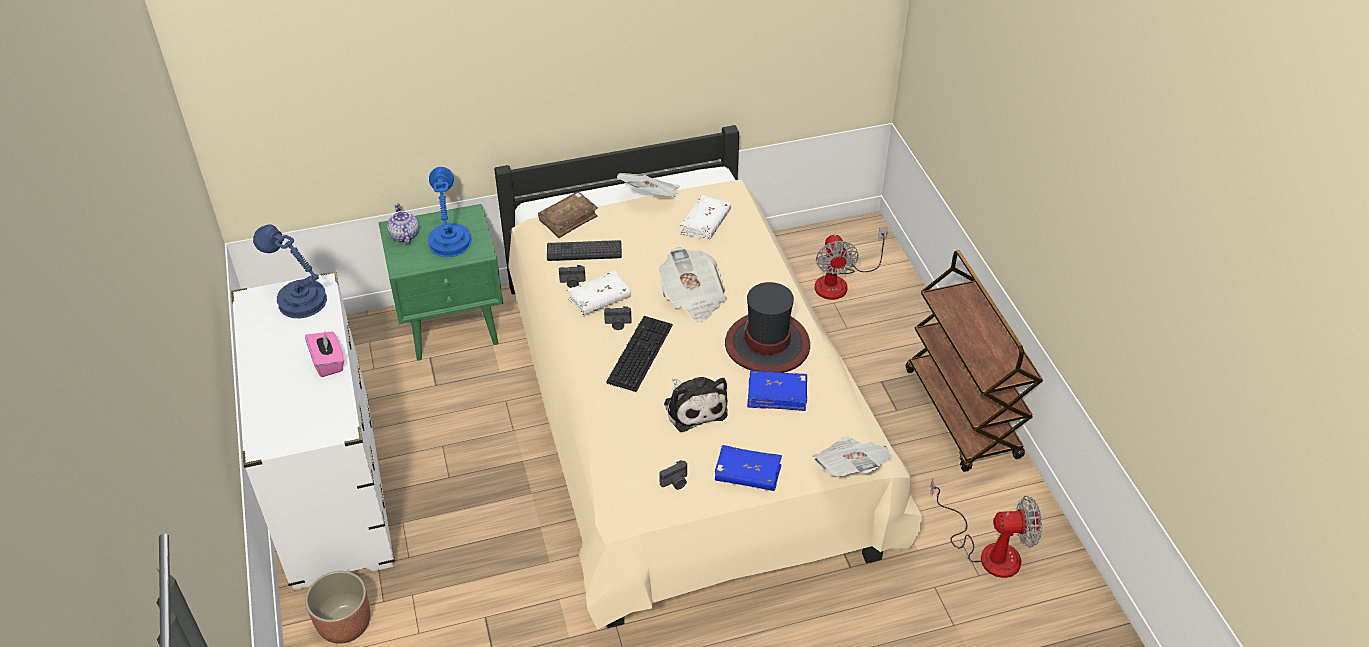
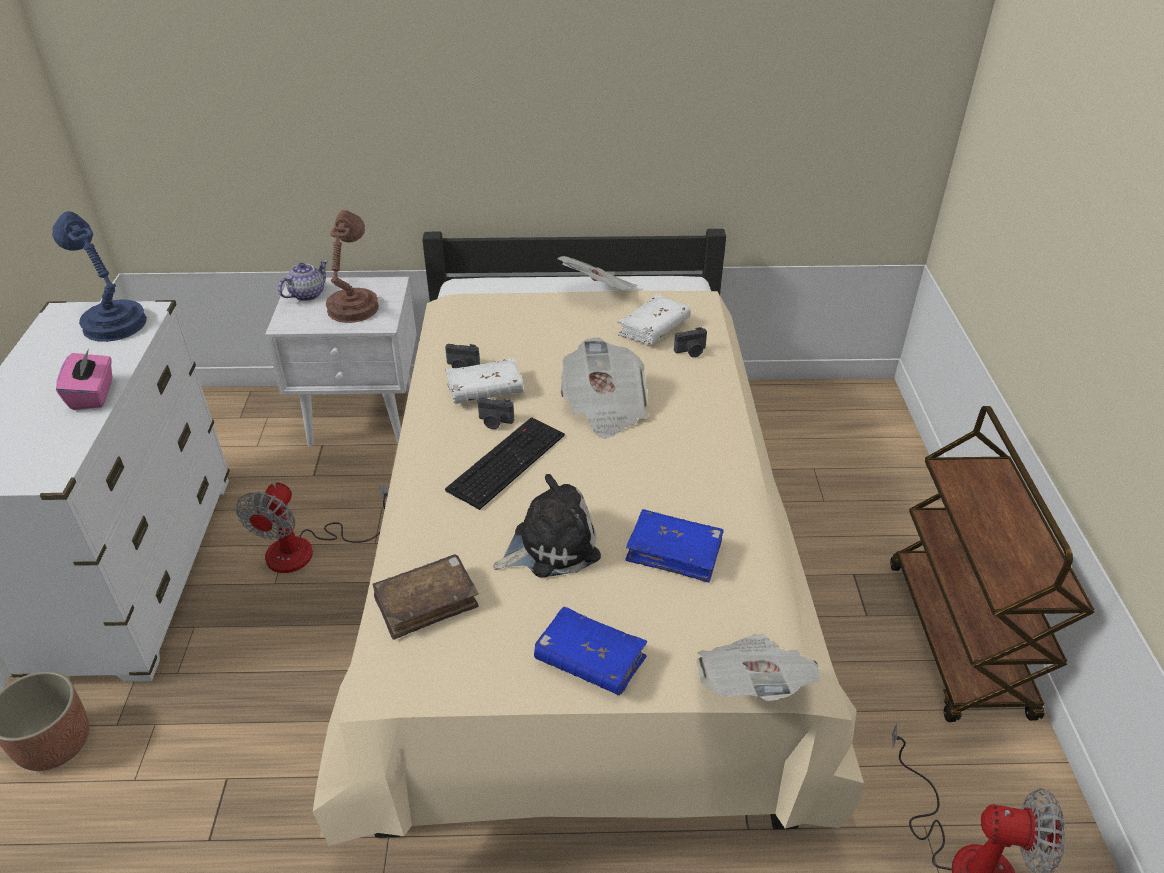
camera: 15 degrees right, 5 degrees down
green nightstand [378,204,503,361] -> white nightstand [265,277,417,446]
teapot [387,203,419,244] -> teapot turned 45 degrees clockwise [278,260,328,301]
blue table lamp [428,167,472,257] -> brown table lamp [326,210,379,323]
brown book [538,192,598,238] -> brown book moved to [372,554,479,640]
keyboard [547,240,622,261] -> none
camera [660,460,687,490] -> camera moved to [674,327,707,357]
plush toy [664,377,728,432] -> plush toy turned 105 degrees counterclockwise [493,474,601,578]
hat [725,282,810,373] -> none
fan [814,227,888,300] -> fan moved to [236,483,389,573]

